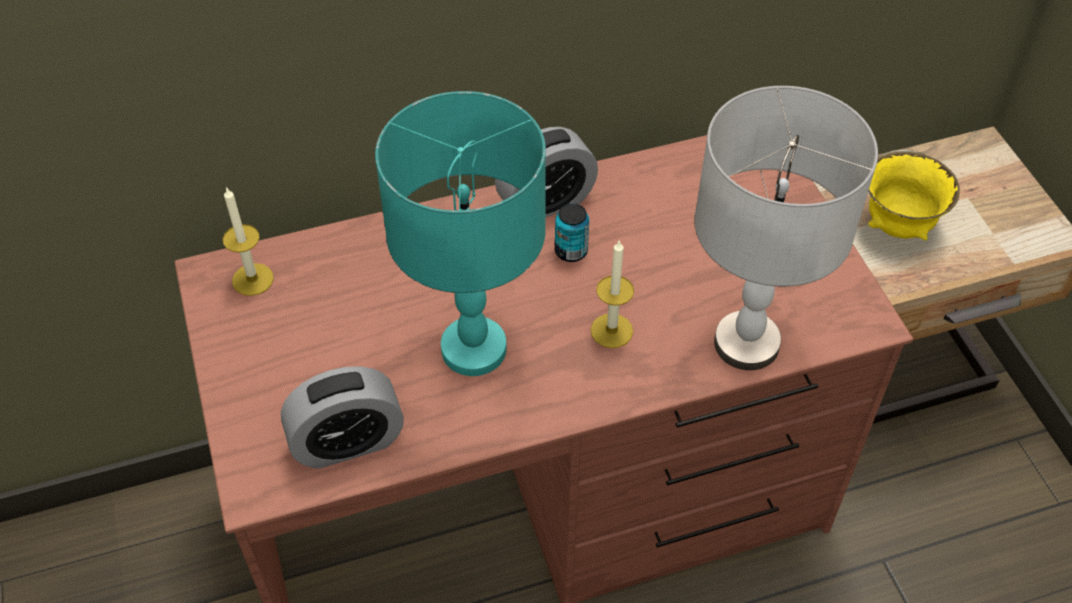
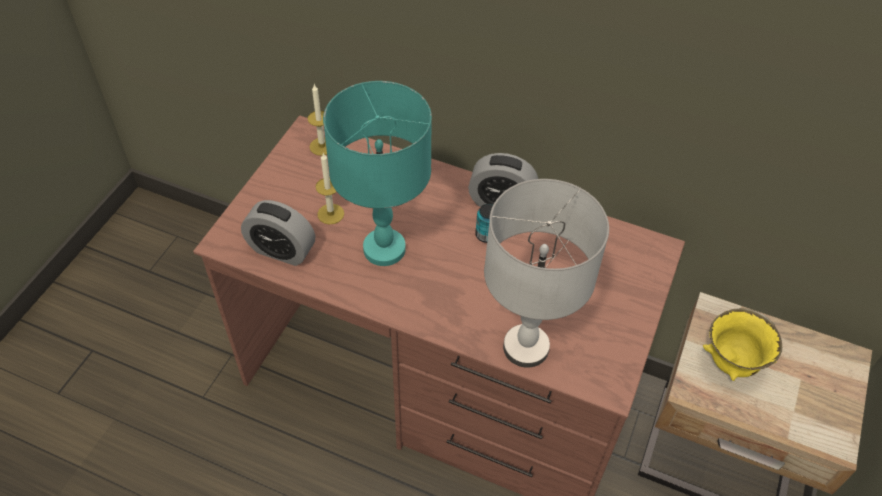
camera: 40 degrees right, 0 degrees up
candle [591,240,634,348] -> candle moved to [316,153,344,225]

